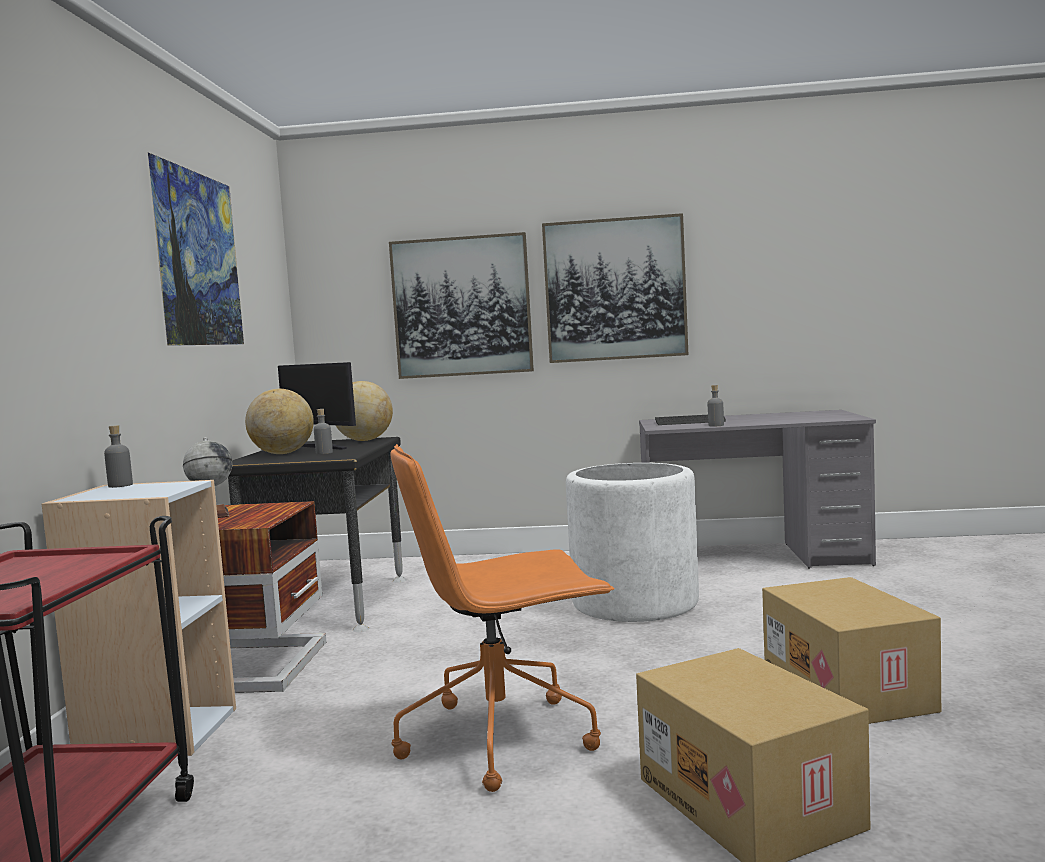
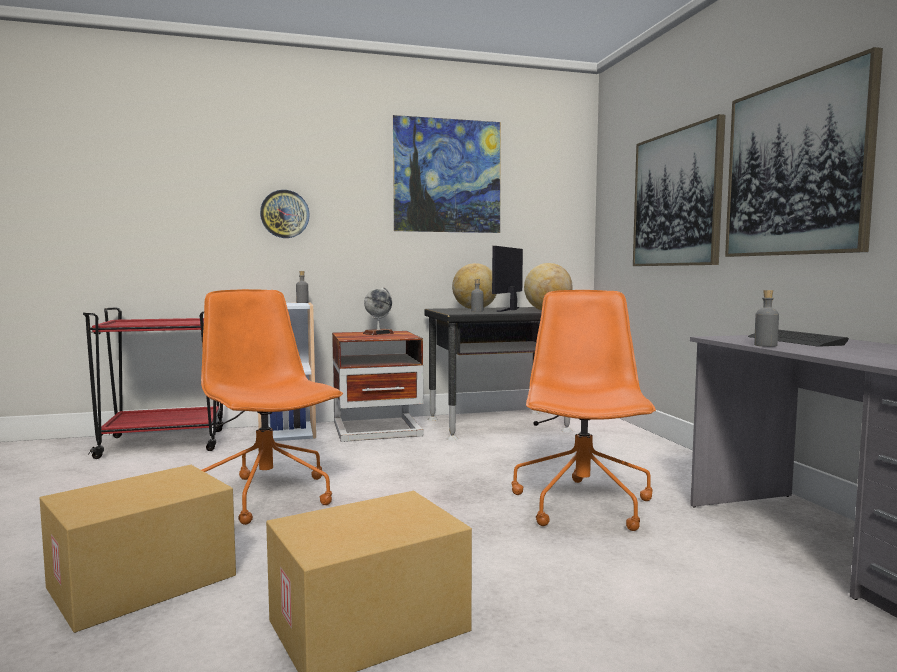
camera: 70 degrees right, 0 degrees up
white planter [566,463,699,622] -> orange office chair [511,290,656,531]
none -> wall clock [260,190,310,238]

